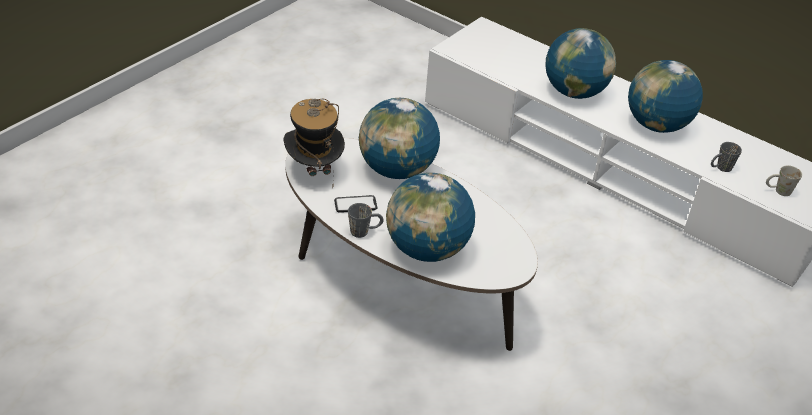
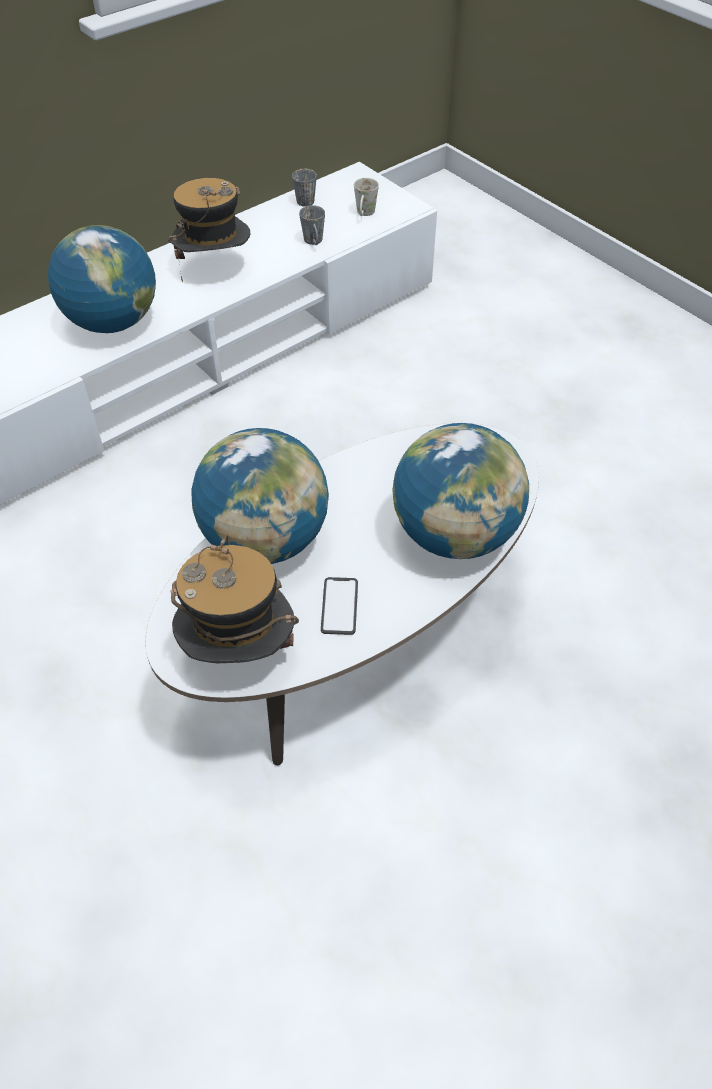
camera: 75 degrees left, 10 degrees up
grey mug [348,203,384,238] -> grey mug moved to [292,169,317,207]
globe [628,60,703,133] -> hat [168,178,250,283]

